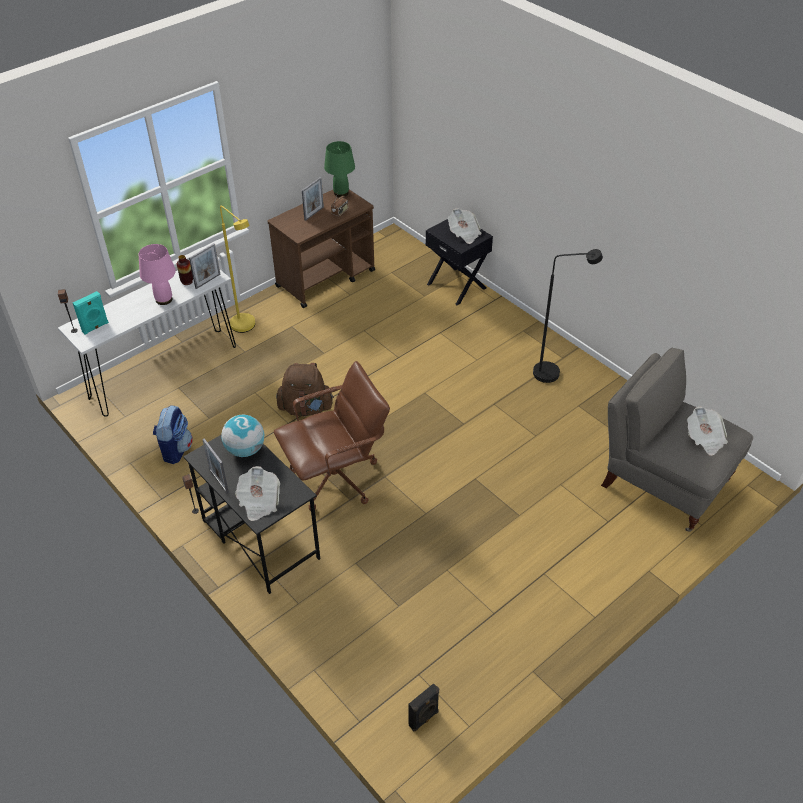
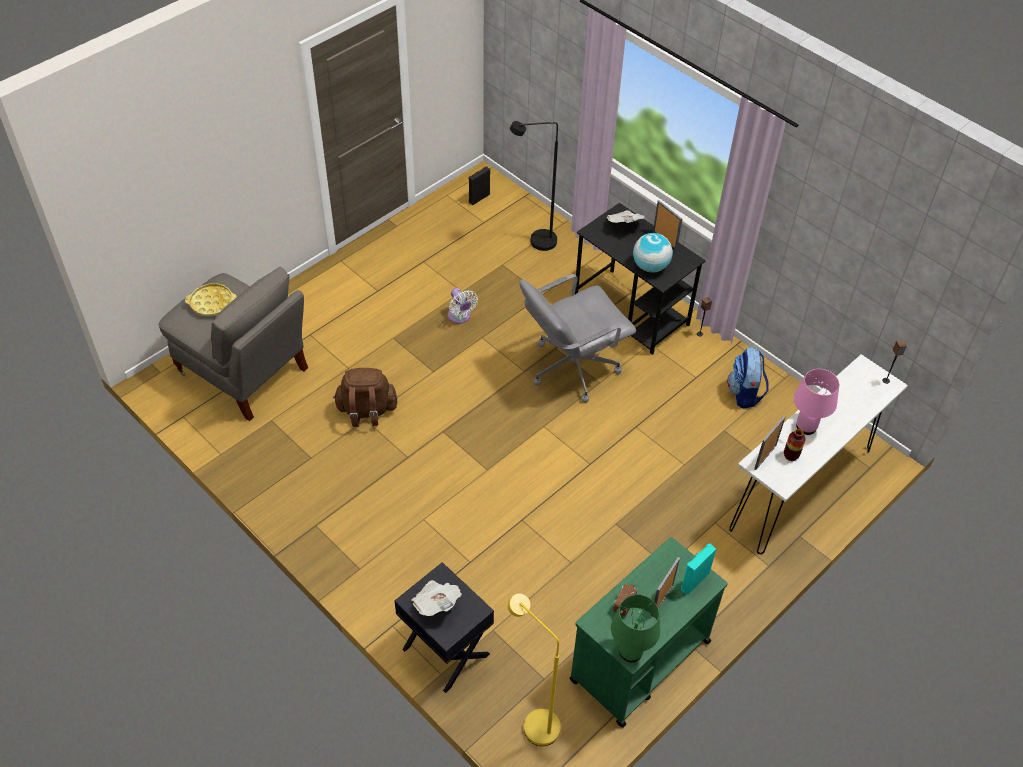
camera: 175 degrees right, 5 degrees up
turquoise speaker [73,291,109,335] -> turquoise speaker moved to [681,543,716,595]
yellow floor lamp [220,206,255,333] -> yellow floor lamp moved to [507,593,561,746]
brown cart [267,189,375,308] -> green cart [570,537,728,727]
brown office chair [274,361,390,511] -> grey office chair [519,274,636,403]
brown backpack [276,363,334,416] -> brown backpack moved to [333,368,397,427]
black floor lamp [533,249,603,383] -> black floor lamp moved to [510,121,558,251]
newspaper [687,406,728,456] -> yellow tray [185,283,237,316]
none -> white fan [448,288,478,324]

